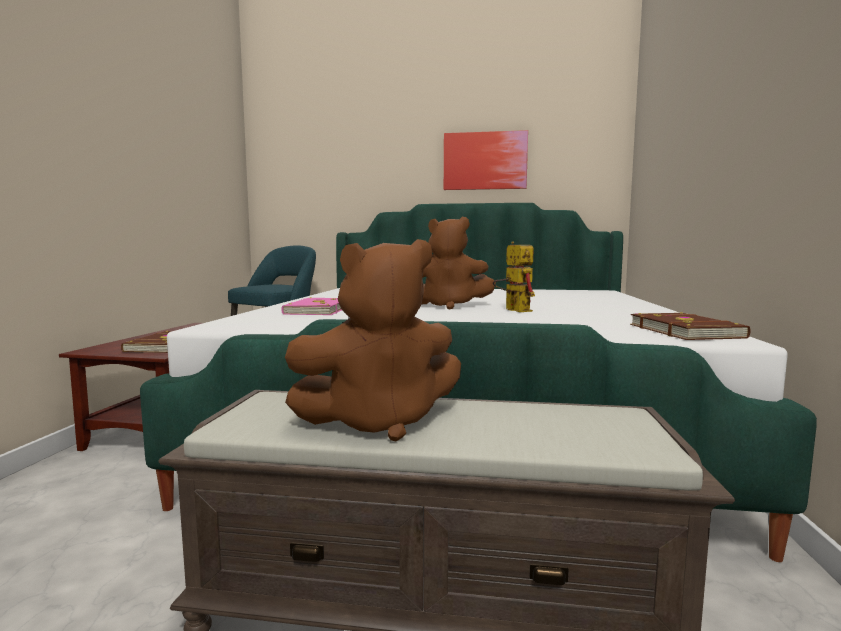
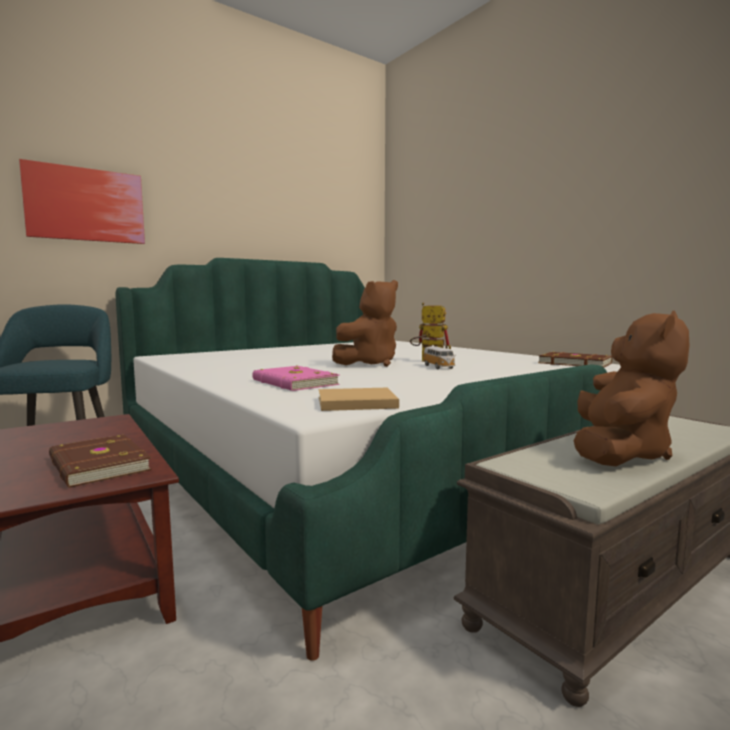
camera: 45 degrees left, 0 degrees up
picture [444,130,528,190] -> picture moved to [19,159,145,244]
none -> beige book [319,387,399,411]
none -> toy car [423,346,456,369]

